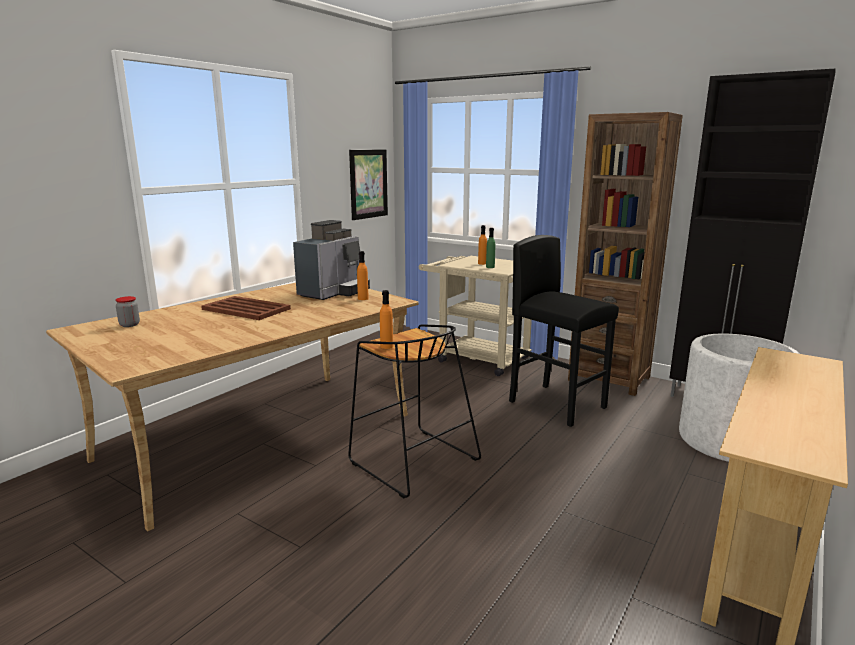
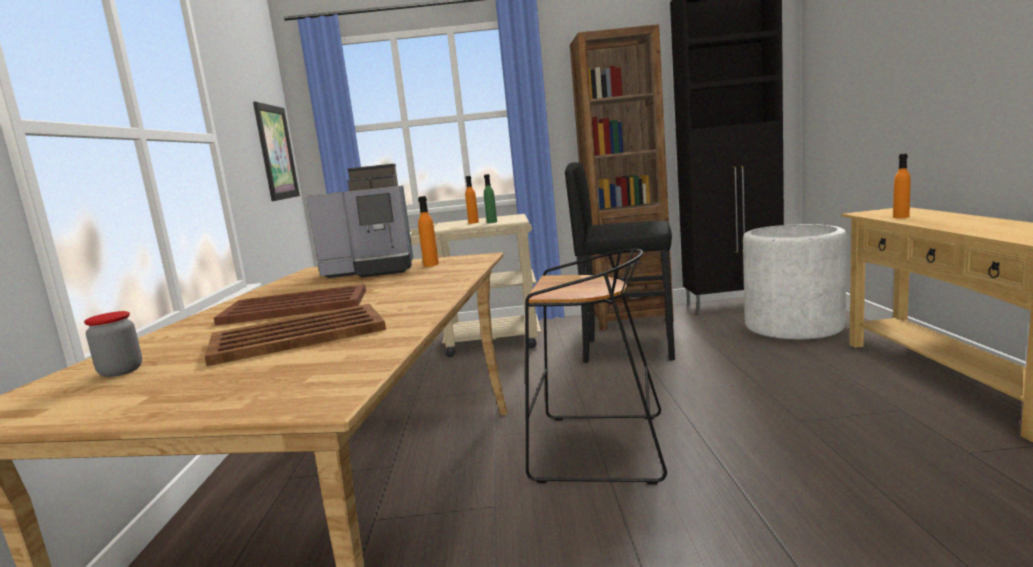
camera: 35 degrees left, 5 degrees down
coffee machine [293,220,370,300] -> coffee machine turned 90 degrees clockwise [306,164,413,278]
orange bottle [380,290,393,349] -> orange bottle moved to [893,154,911,218]
none -> brown tray [205,304,386,366]

